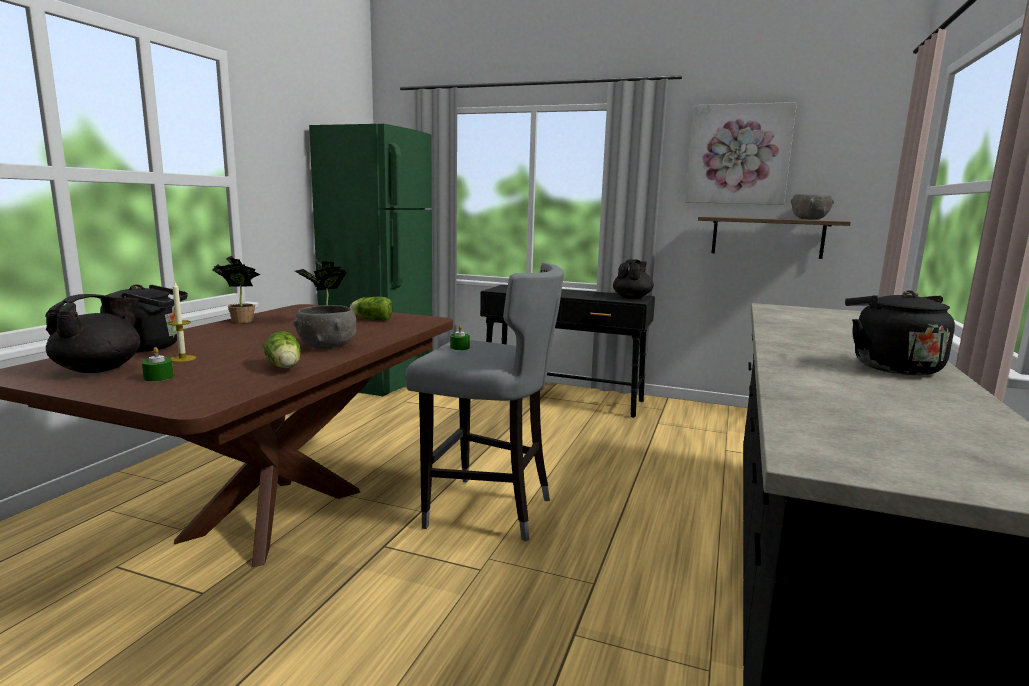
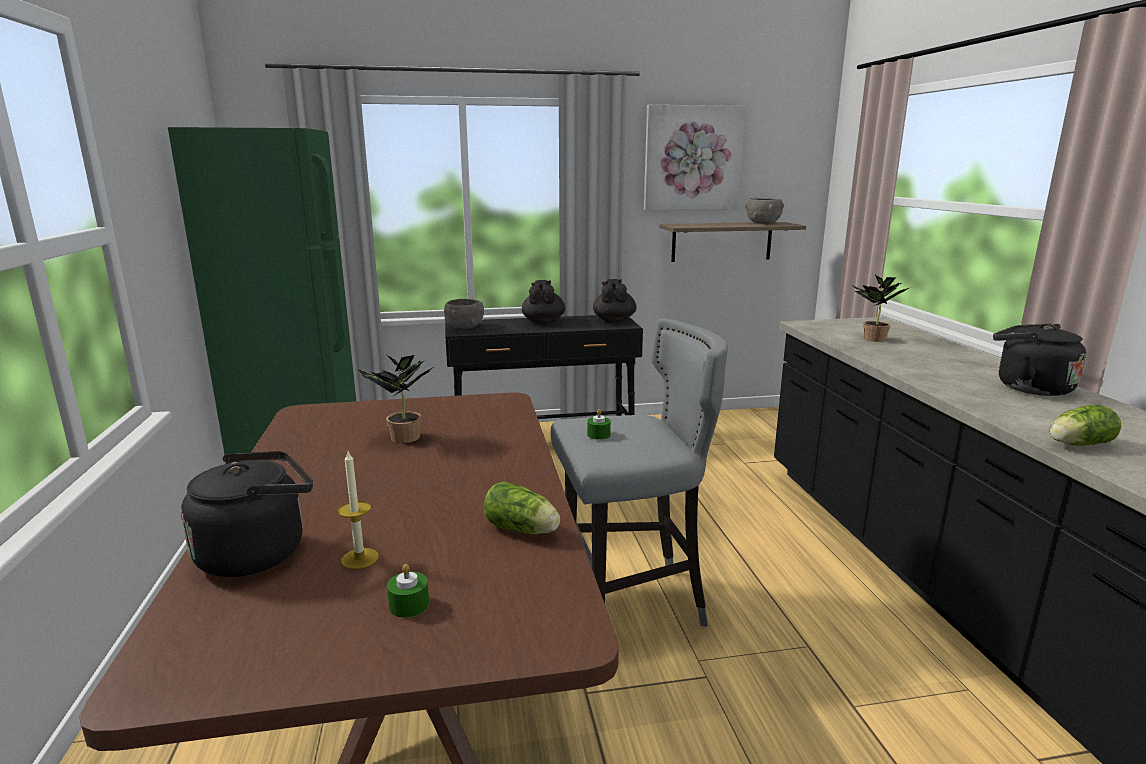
camera: 30 degrees left, 5 degrees up
black teapot [45,294,141,373] -> black teapot moved to [522,280,565,324]
potted plant [212,256,261,323] -> potted plant moved to [852,275,909,342]
grey bowl [293,305,357,349] -> grey bowl moved to [444,299,484,329]
lettuce [350,297,393,321] -> lettuce moved to [1050,405,1121,446]

